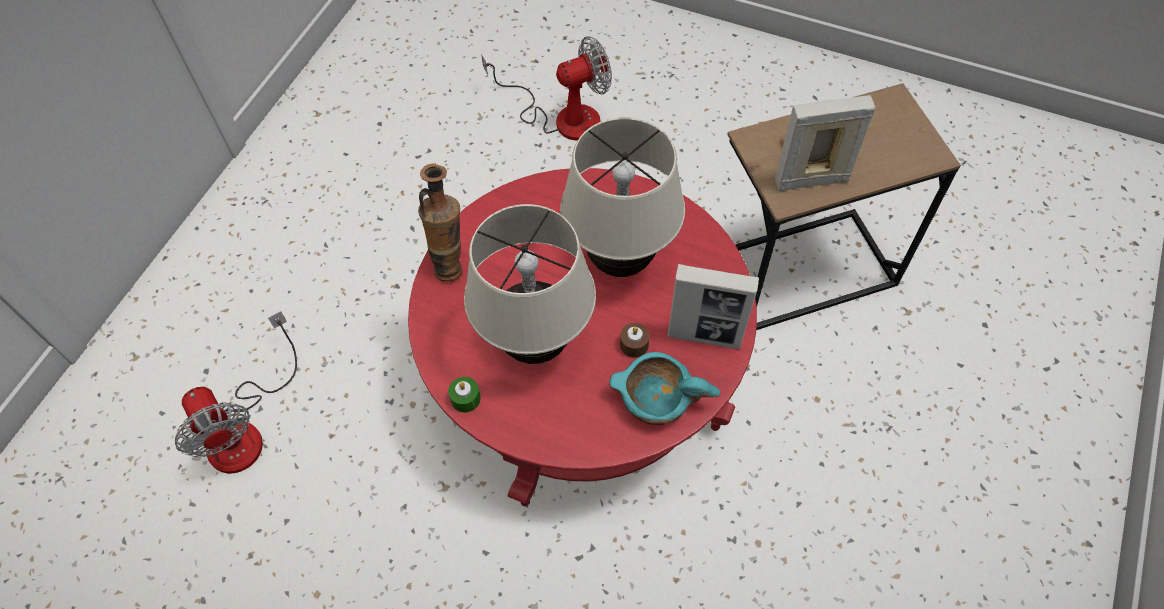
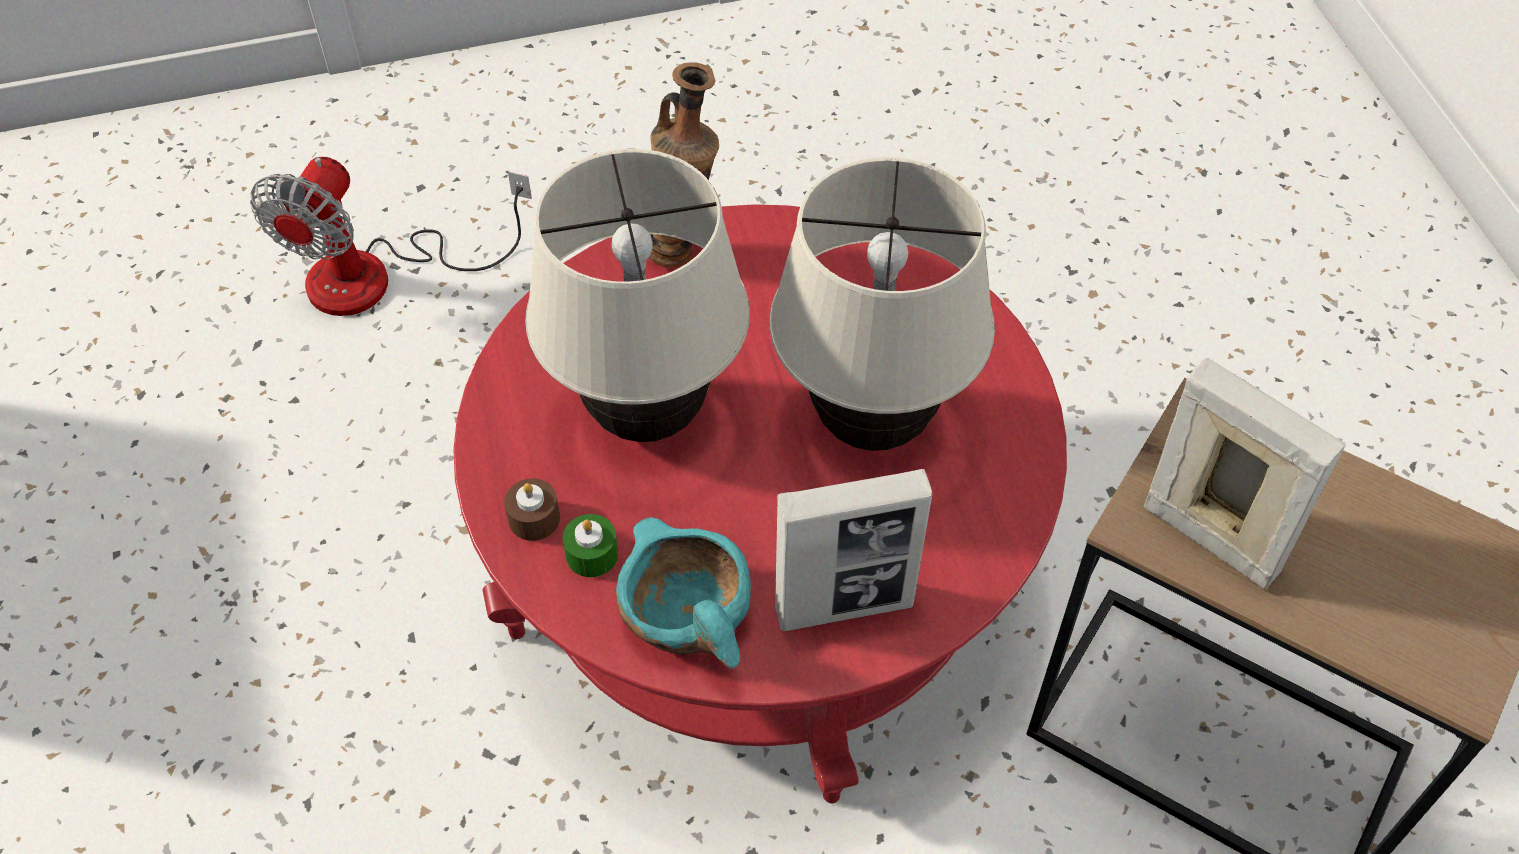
camera: 50 degrees right, 5 degrees down
green candle [448,377,481,412] -> green candle moved to [563,514,618,577]
fan [481,36,612,141] -> none
brown candle [620,323,650,358] -> brown candle moved to [504,478,560,541]
picture frame [667,264,759,349] -> picture frame turned 75 degrees counterclockwise [775,469,932,631]

